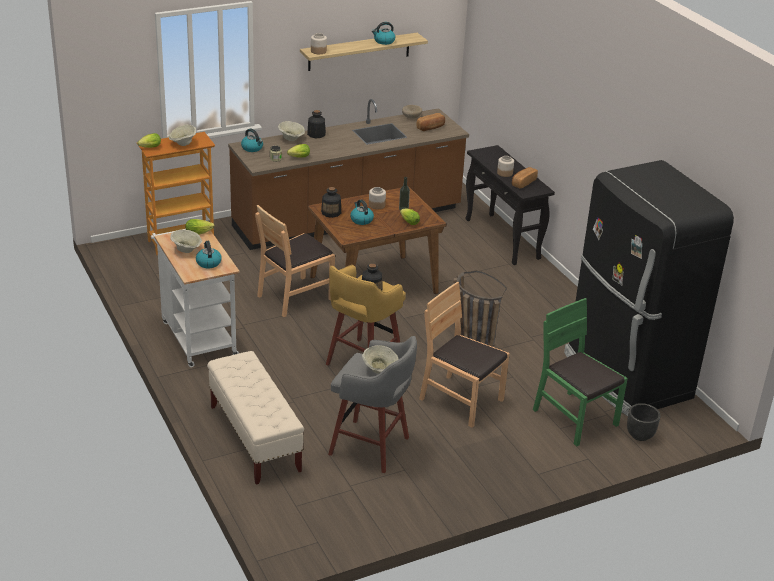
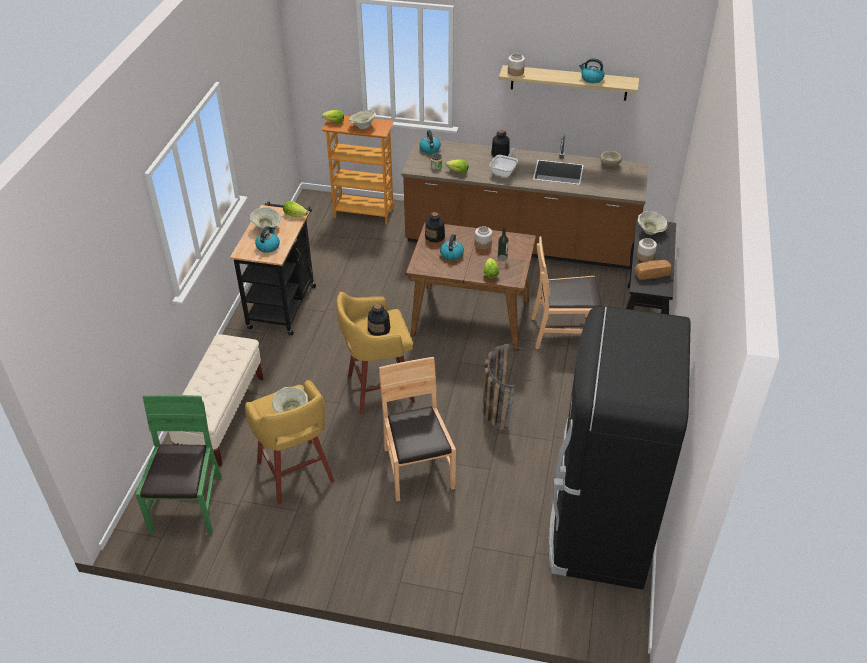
camera: 40 degrees right, 10 degrees up
white cart [151,229,240,367] -> black cart [230,202,316,336]
brown chair [255,205,335,317] -> brown chair moved to [531,236,602,349]
beige bowl [278,121,305,141] -> beige bowl moved to [638,211,668,235]
grey stool [328,336,417,473] -> yellow stool [245,380,335,505]
bread [416,113,445,131] -> none
green chair [533,298,628,447] -> green chair moved to [136,395,222,534]
black planter [627,403,660,441] -> none
none -> frying pan [489,148,518,177]

